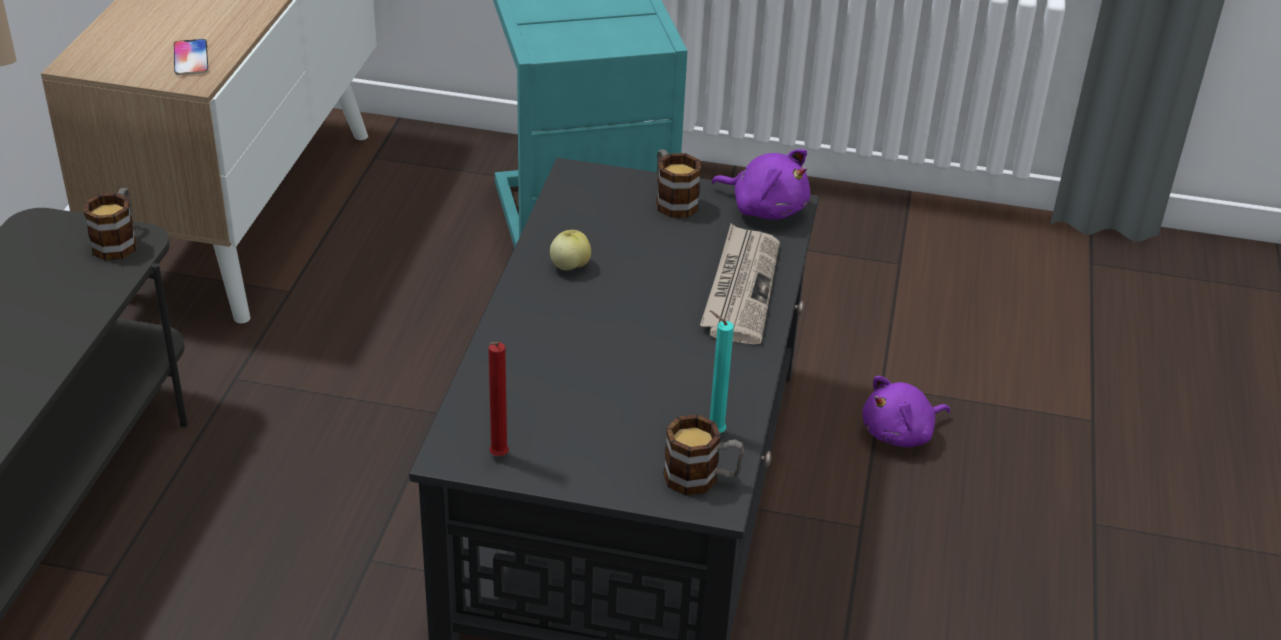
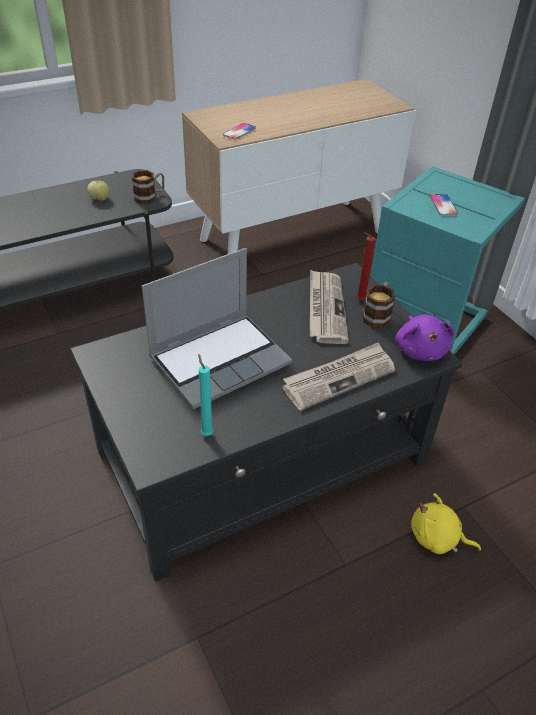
camera: 50 degrees right, 5 degrees up
red candle [488,342,509,456] -> red candle moved to [356,232,376,301]
apple [550,230,591,270] -> apple moved to [87,181,109,201]
mug [663,414,745,496] -> none
purple plush toy [862,376,950,447] -> yellow plush toy [411,493,481,554]
none -> laptop [142,248,292,409]
none -> newspaper [310,269,349,344]
none -> phone [429,194,458,215]

